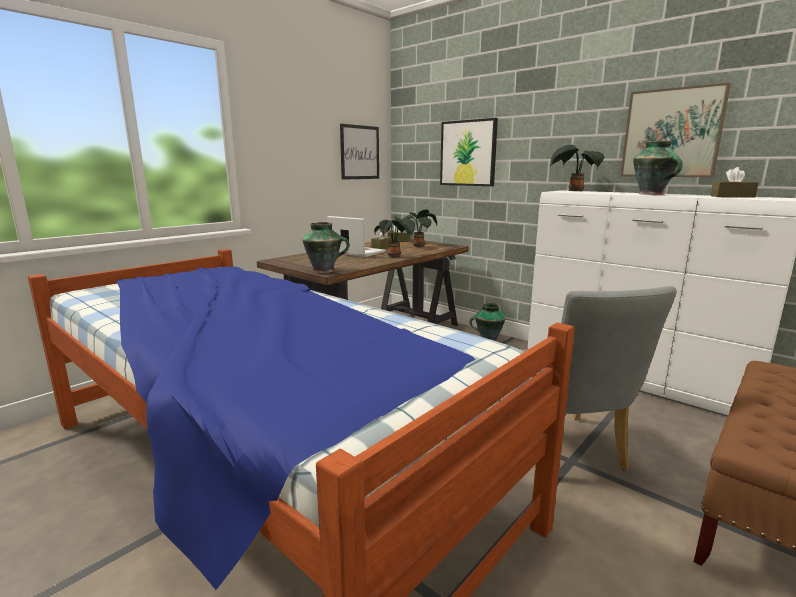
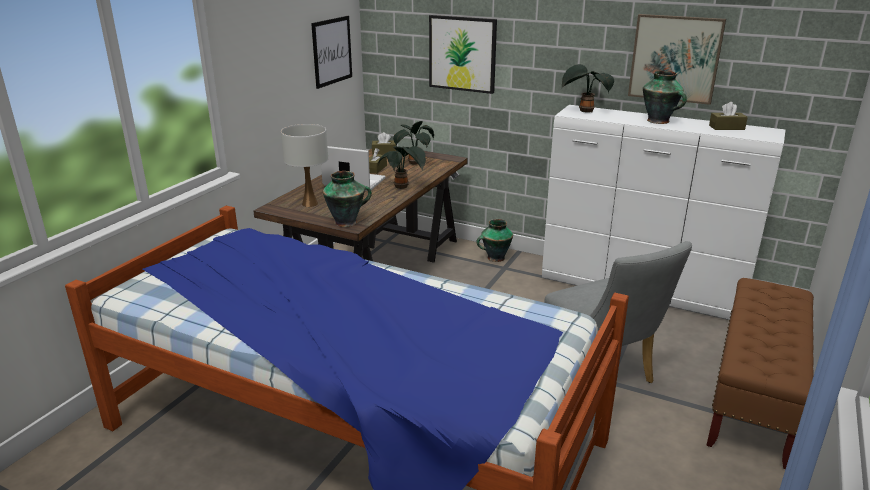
camera: 15 degrees left, 10 degrees up
none -> white table lamp [281,124,328,207]

